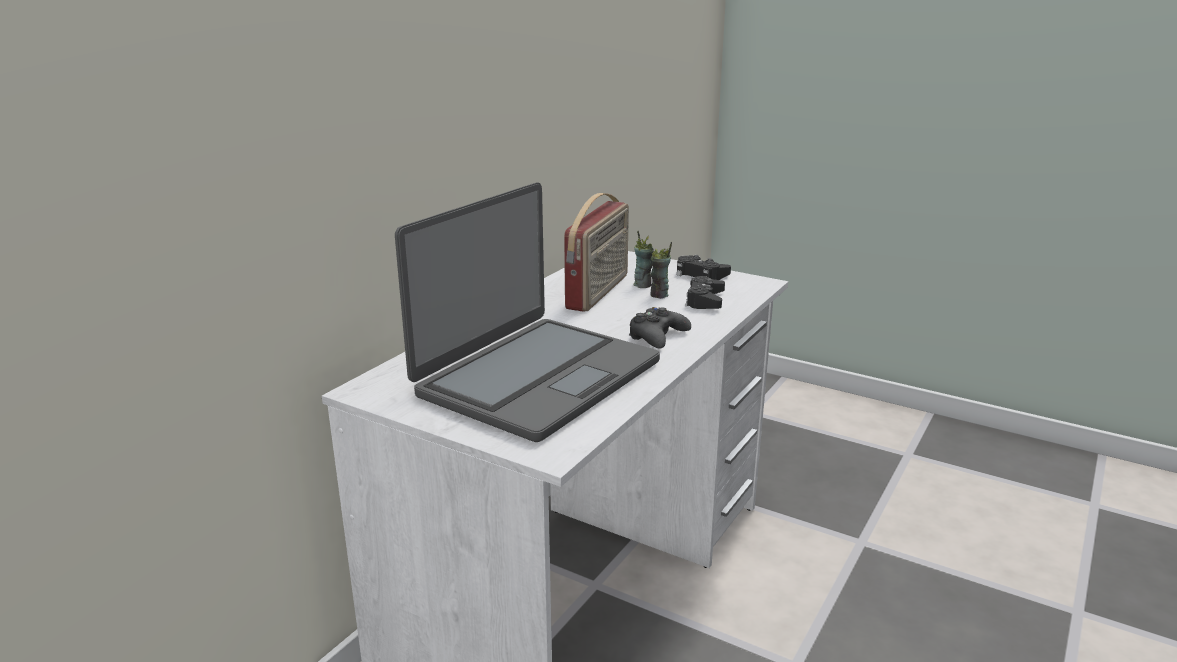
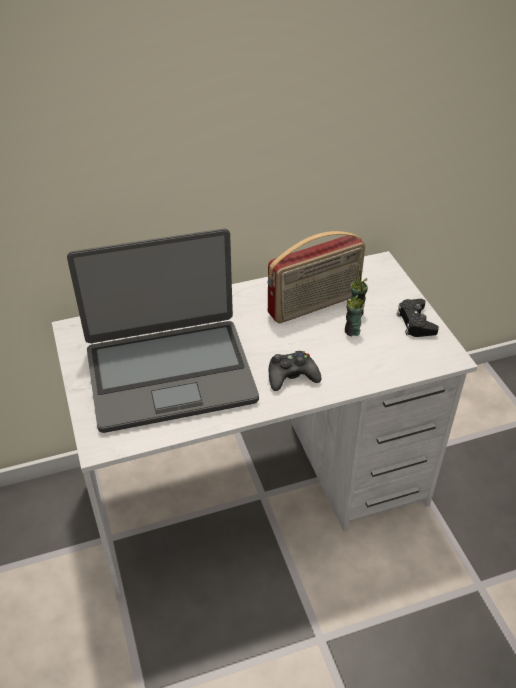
camera: 40 degrees right, 20 degrees up
black game controller [685,276,725,309] -> none

